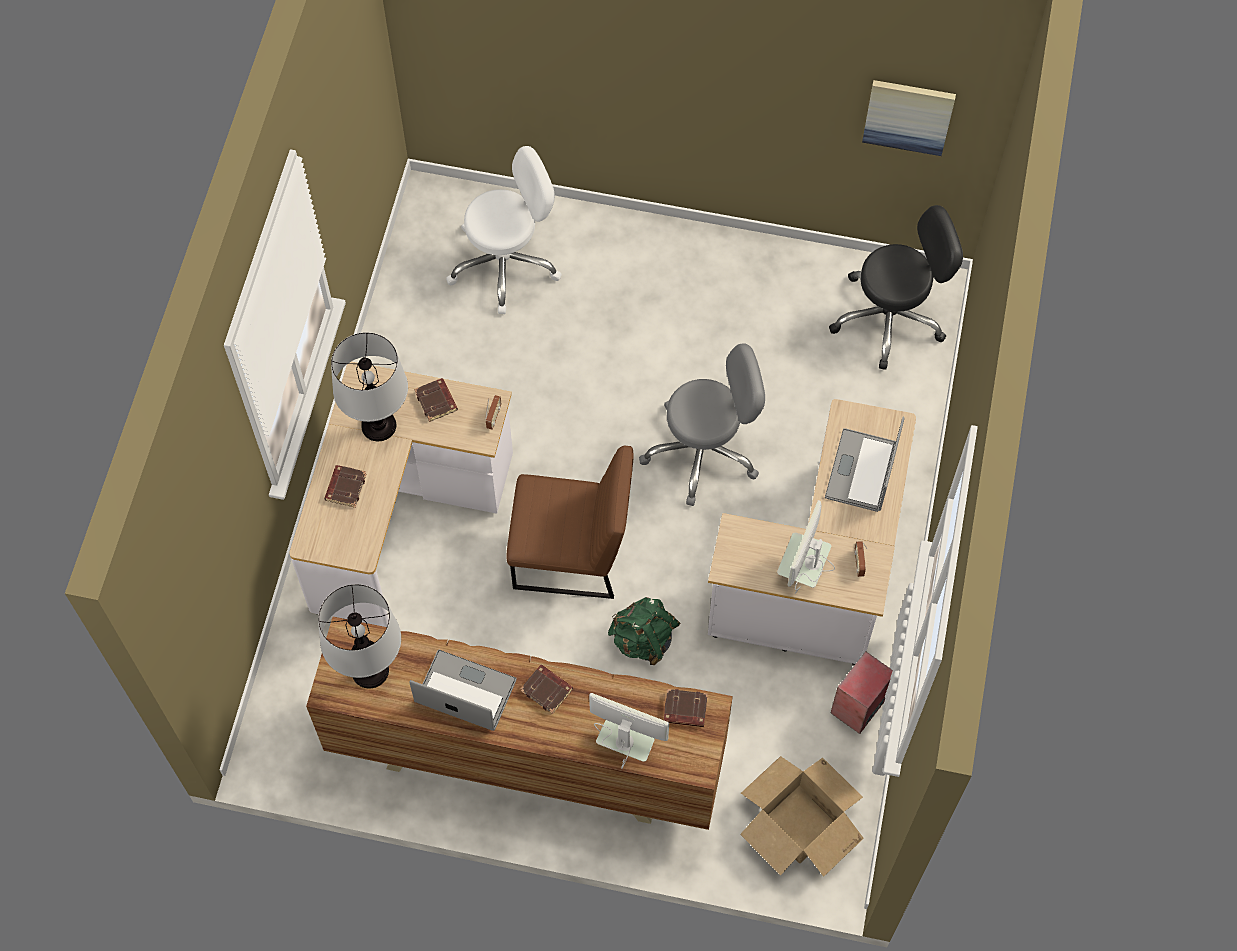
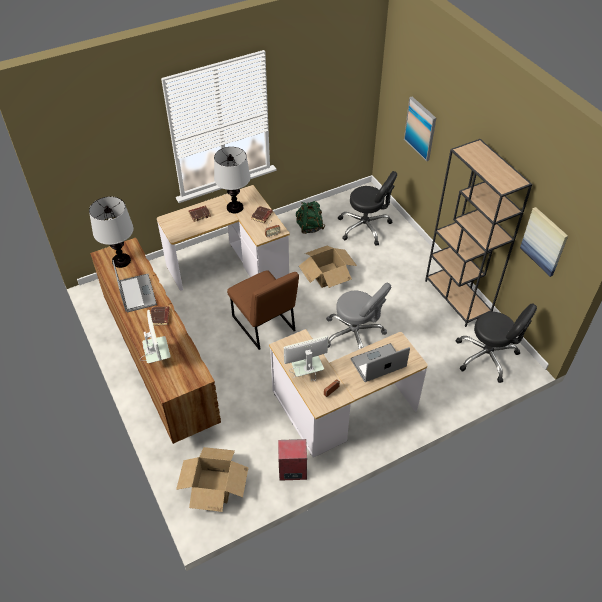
camera: 50 degrees right, 15 degrees down
white office chair [446,146,562,314] -> black office chair [338,171,398,246]
green backpack [608,597,680,665] -> green backpack moved to [296,201,325,234]
brown book [664,689,708,727] -> none
none -> cardboard box [299,246,357,288]
none -> picture [404,97,436,161]
none -> bookcase [425,139,532,327]

